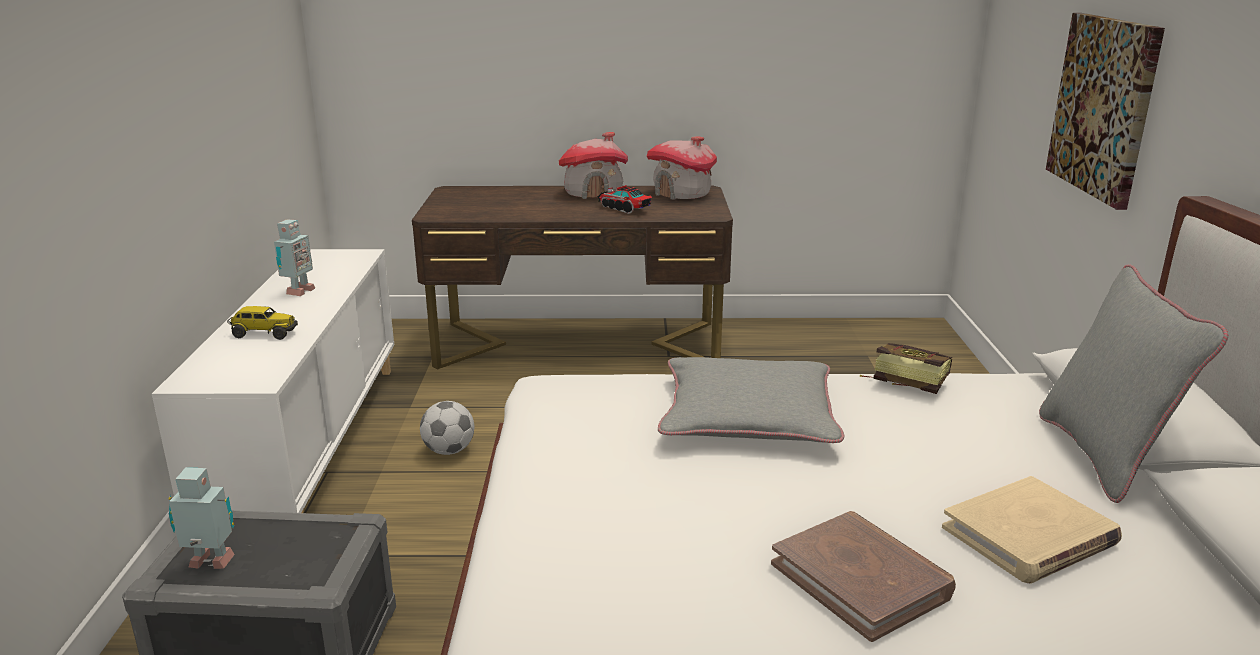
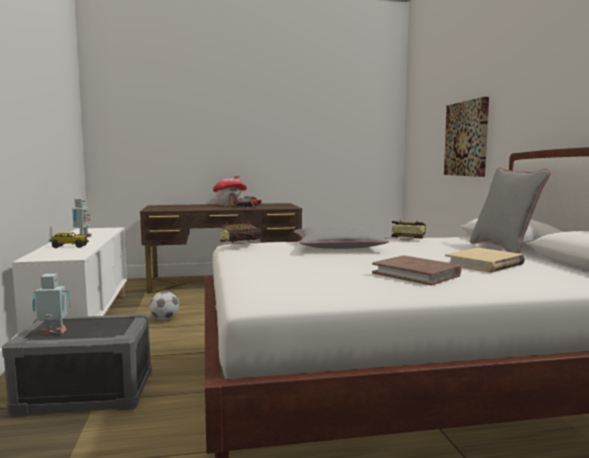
camera: 10 degrees left, 15 degrees down
toy house [646,136,717,200] -> none
none -> book [220,221,260,244]

